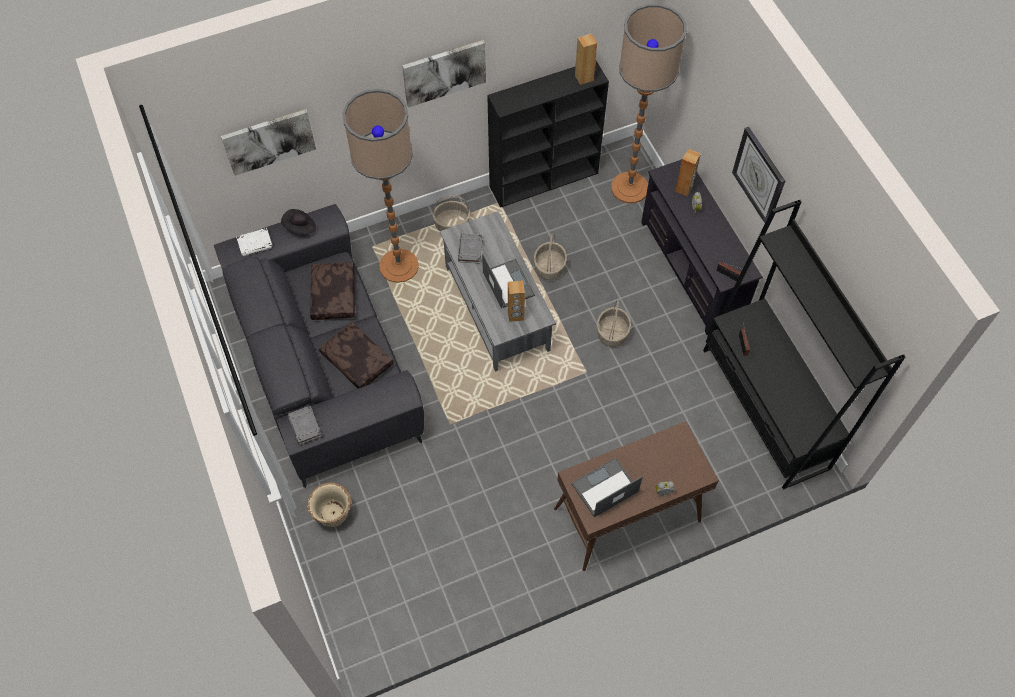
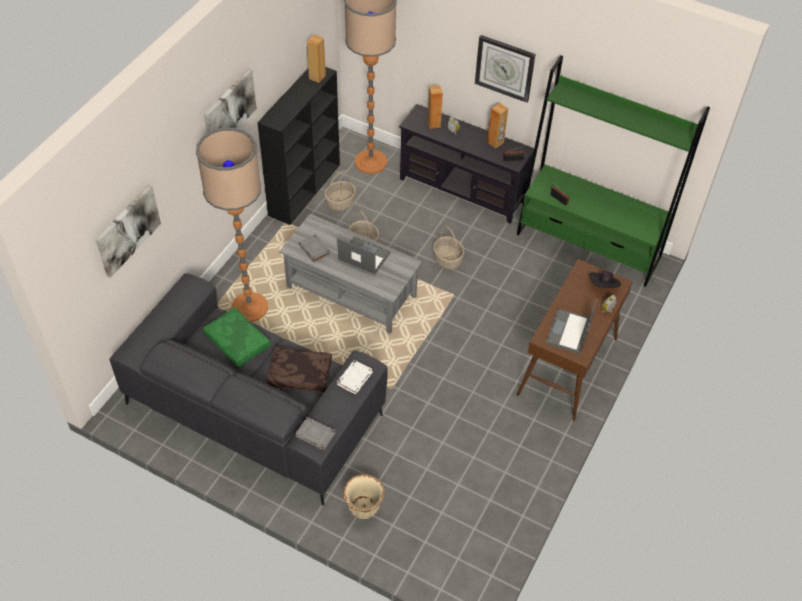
camera: 40 degrees left, 10 degrees down
white book [236,228,273,257] -> white book moved to [337,360,373,394]
black hat [281,209,316,235] -> black hat moved to [590,271,621,288]
brown pillow [310,262,355,320] -> green pillow [203,307,271,368]
basket [433,195,470,231] -> basket moved to [324,170,356,211]
brown speaker [508,280,525,322] -> brown speaker moved to [487,103,508,149]
black bookcase [703,200,906,490] -> green bookcase [517,55,710,287]

